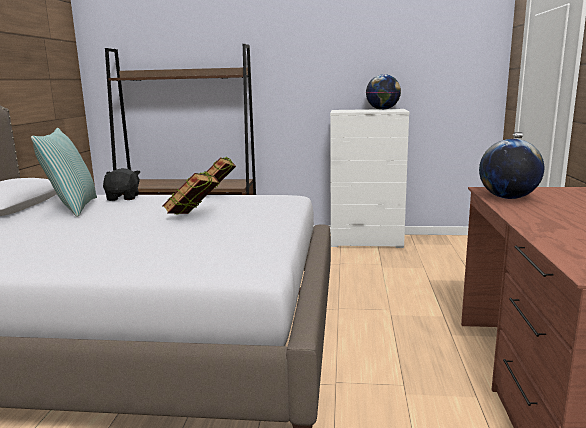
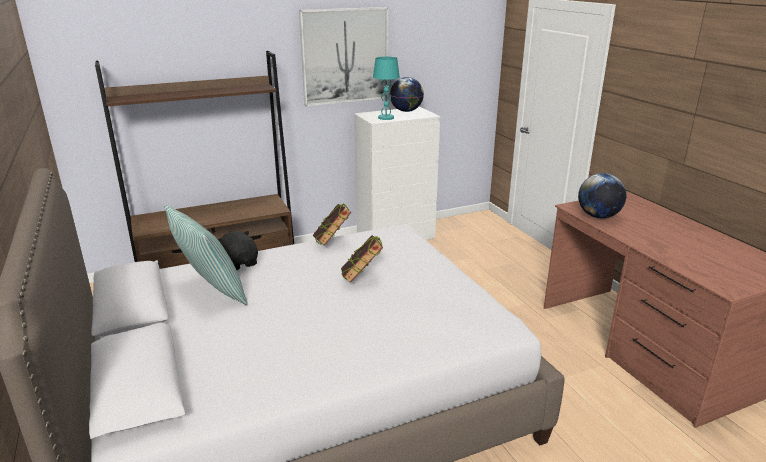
camera: 30 degrees left, 10 degrees up
none -> picture [299,7,388,106]
none -> turquoise table lamp [373,57,400,120]

